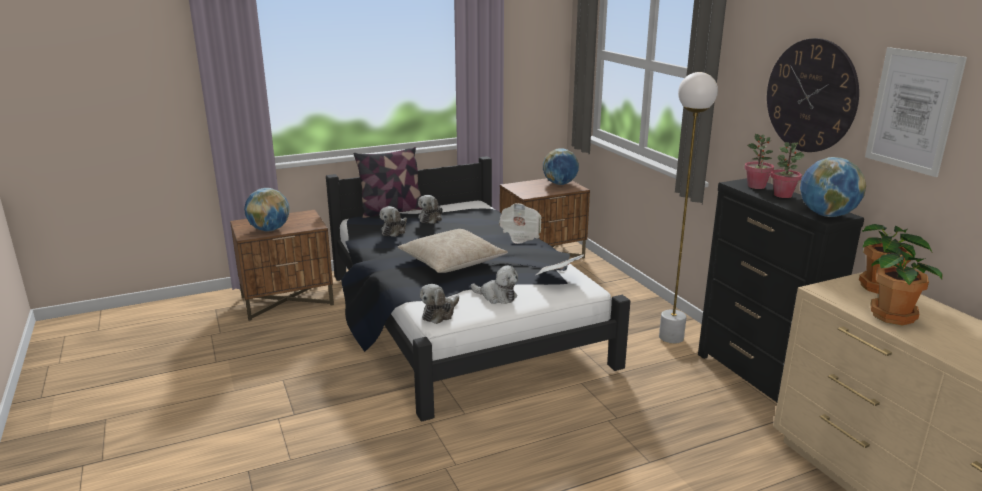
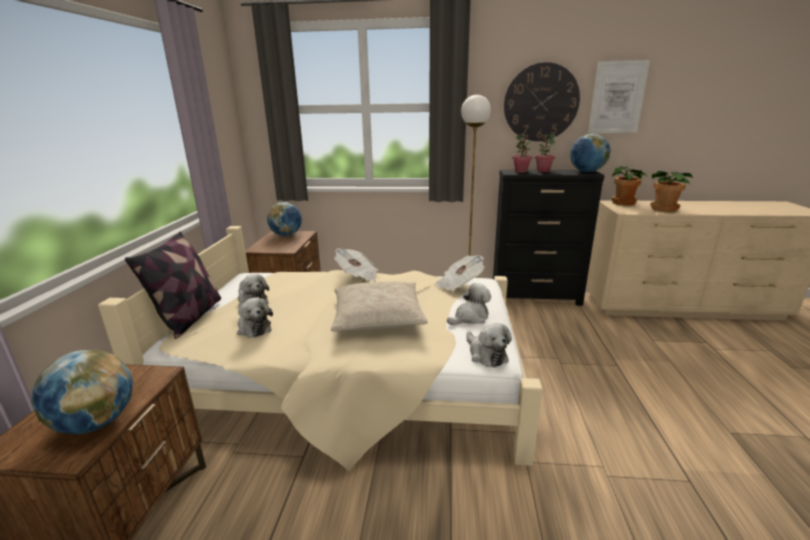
camera: 60 degrees left, 0 degrees up
black bed [326,156,631,422] -> beige bed [98,226,543,471]

